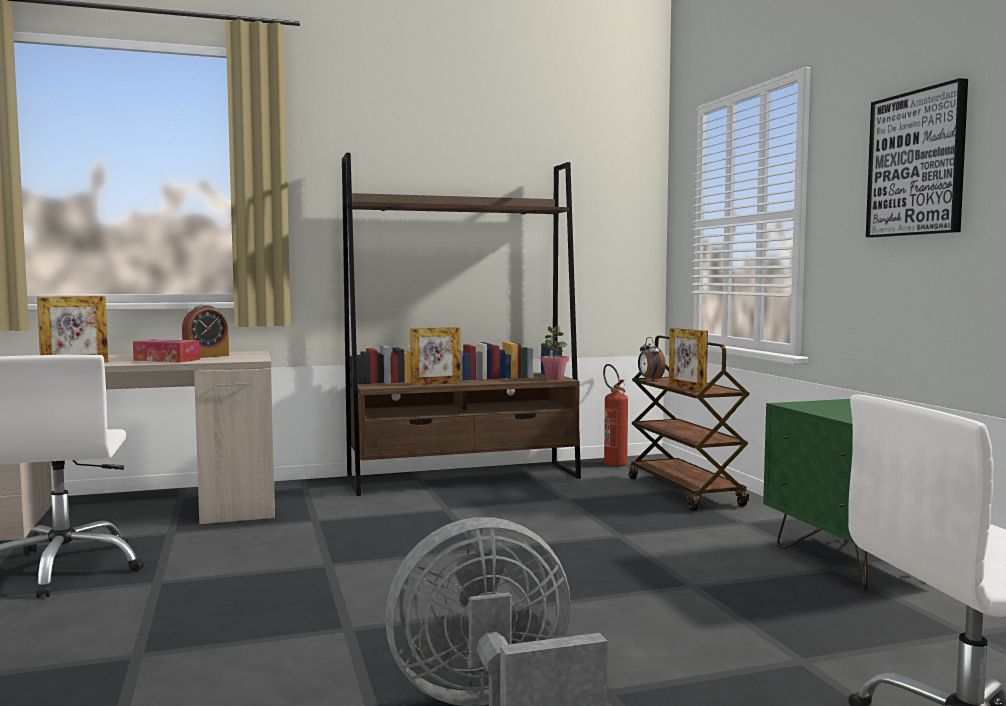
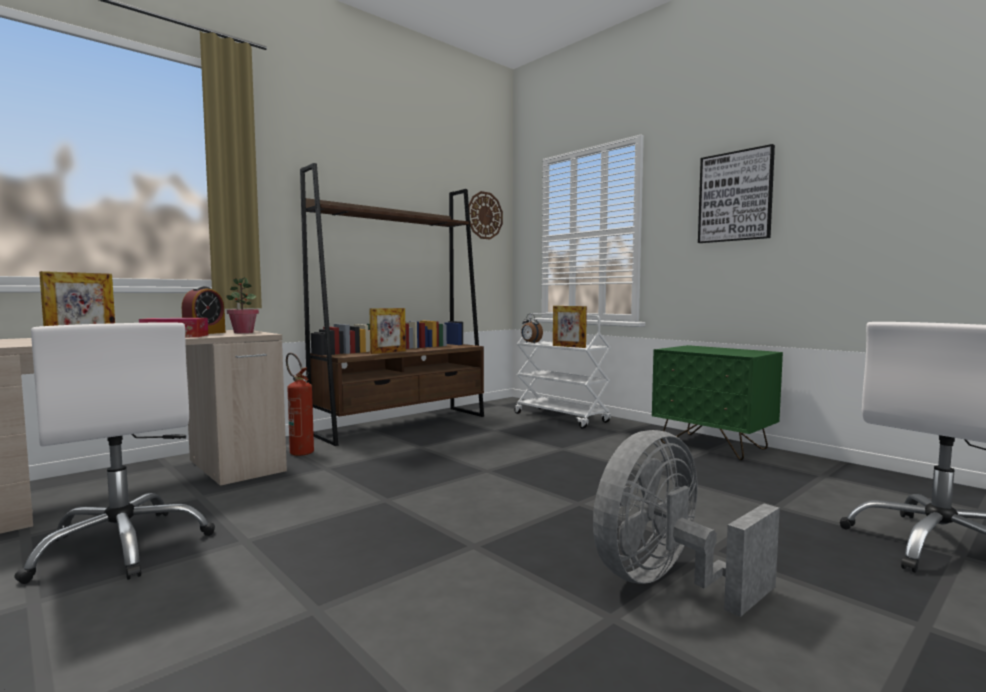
camera: 25 degrees left, 0 degrees up
potted plant [541,326,569,380] -> potted plant moved to [226,277,259,333]
fire extinguisher [603,364,628,467] -> fire extinguisher moved to [286,353,314,456]
brown cart [629,336,750,511] -> white cart [514,313,611,429]
none -> wall clock [469,191,503,239]

